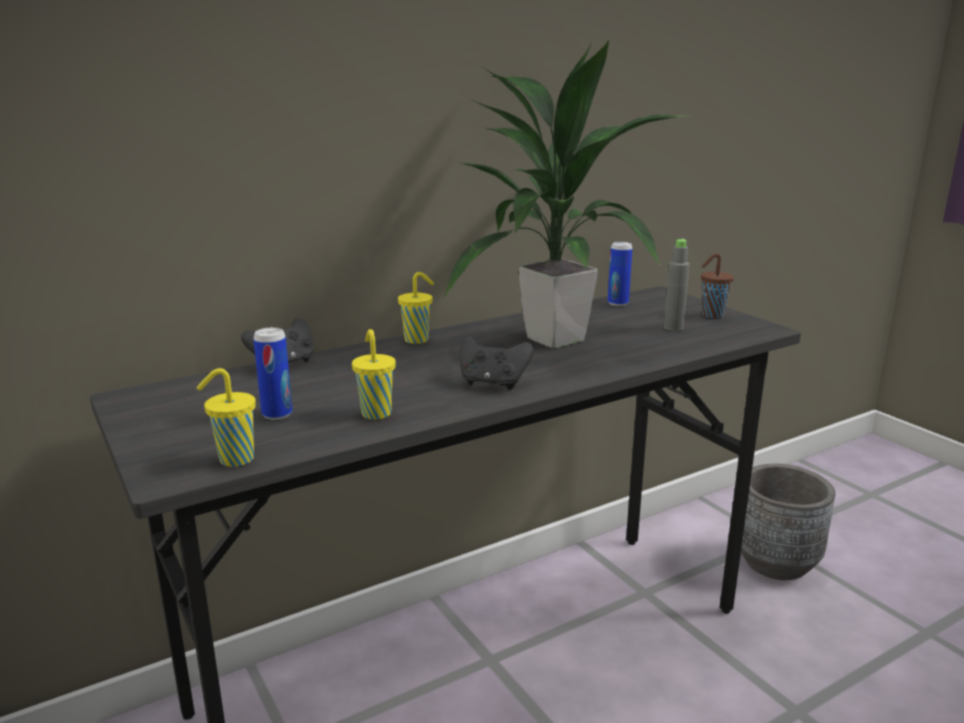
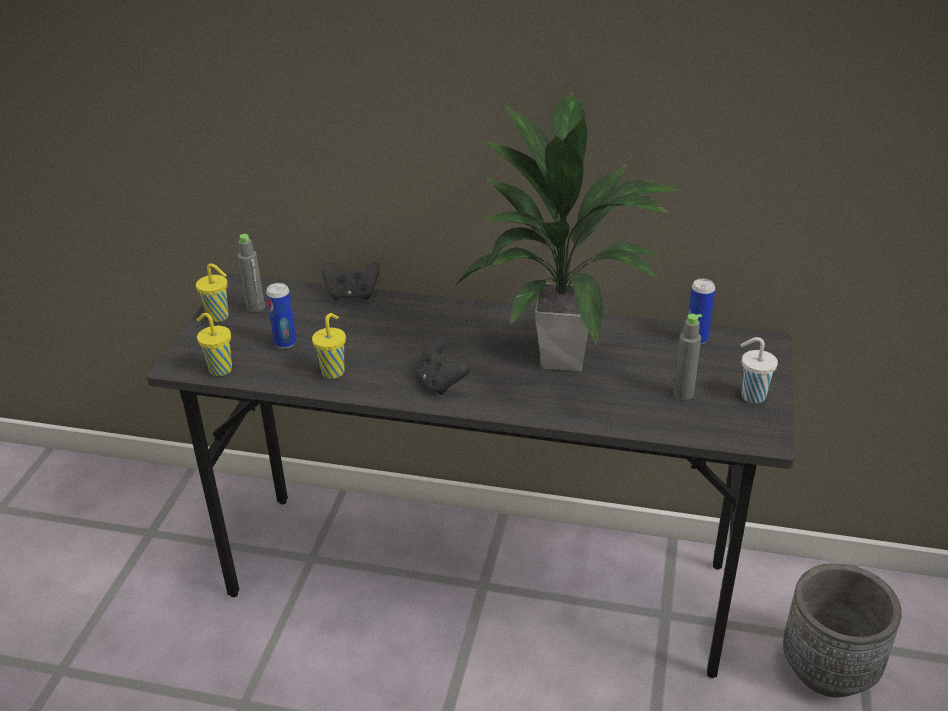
camera: 45 degrees right, 15 degrees up
yellow cup [398,272,434,344] -> yellow cup moved to [196,263,229,322]
brown cup [701,253,734,318] -> white cup [741,337,778,403]
none -> grey bottle [238,234,265,313]

